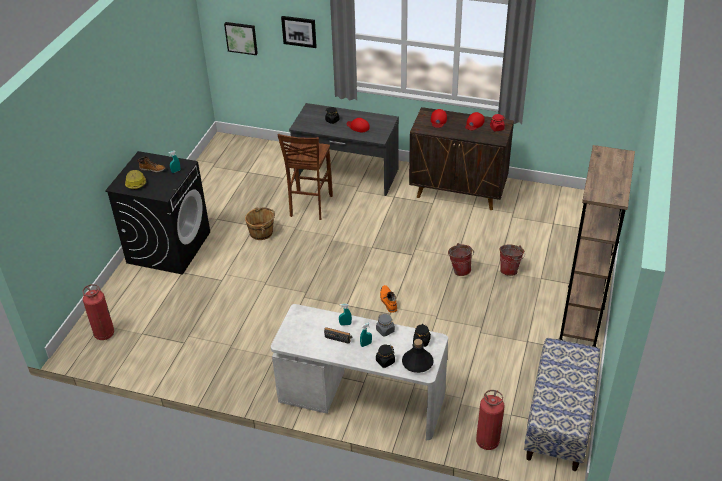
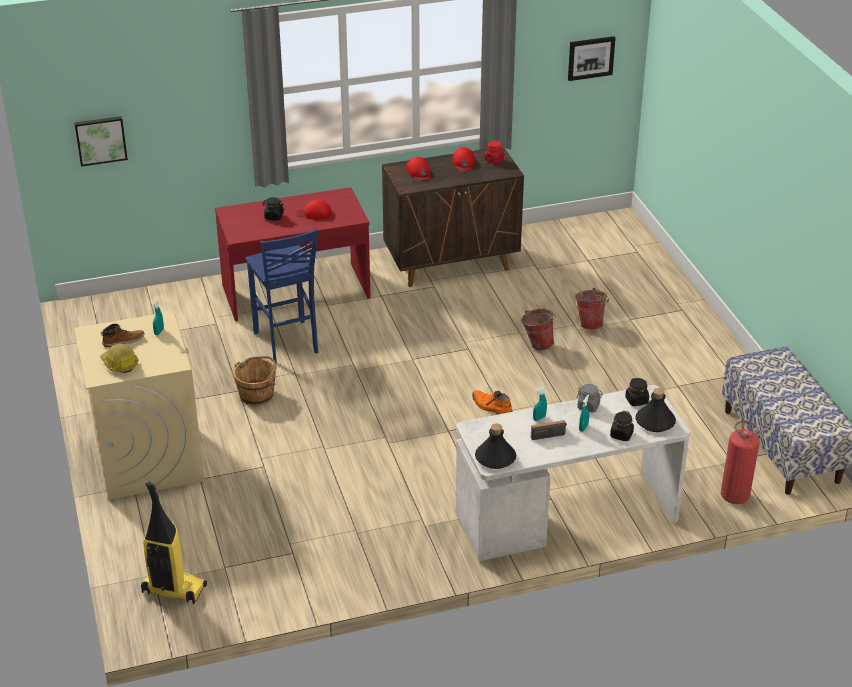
camera: 35 degrees left, 5 degrees down
fire extinguisher [82,284,114,340] -> vacuum cleaner [141,481,207,604]
black washing machine [105,151,210,275] -> beige washing machine [74,311,204,500]
brown stool [278,134,333,220] -> blue stool [246,229,318,363]
picture [281,16,317,48] -> picture moved to [568,36,615,81]
grey desk [289,103,399,196] -> red desk [215,187,371,321]
brown bookcase [559,145,635,347] -> none
none -> black bottle [475,423,516,469]

